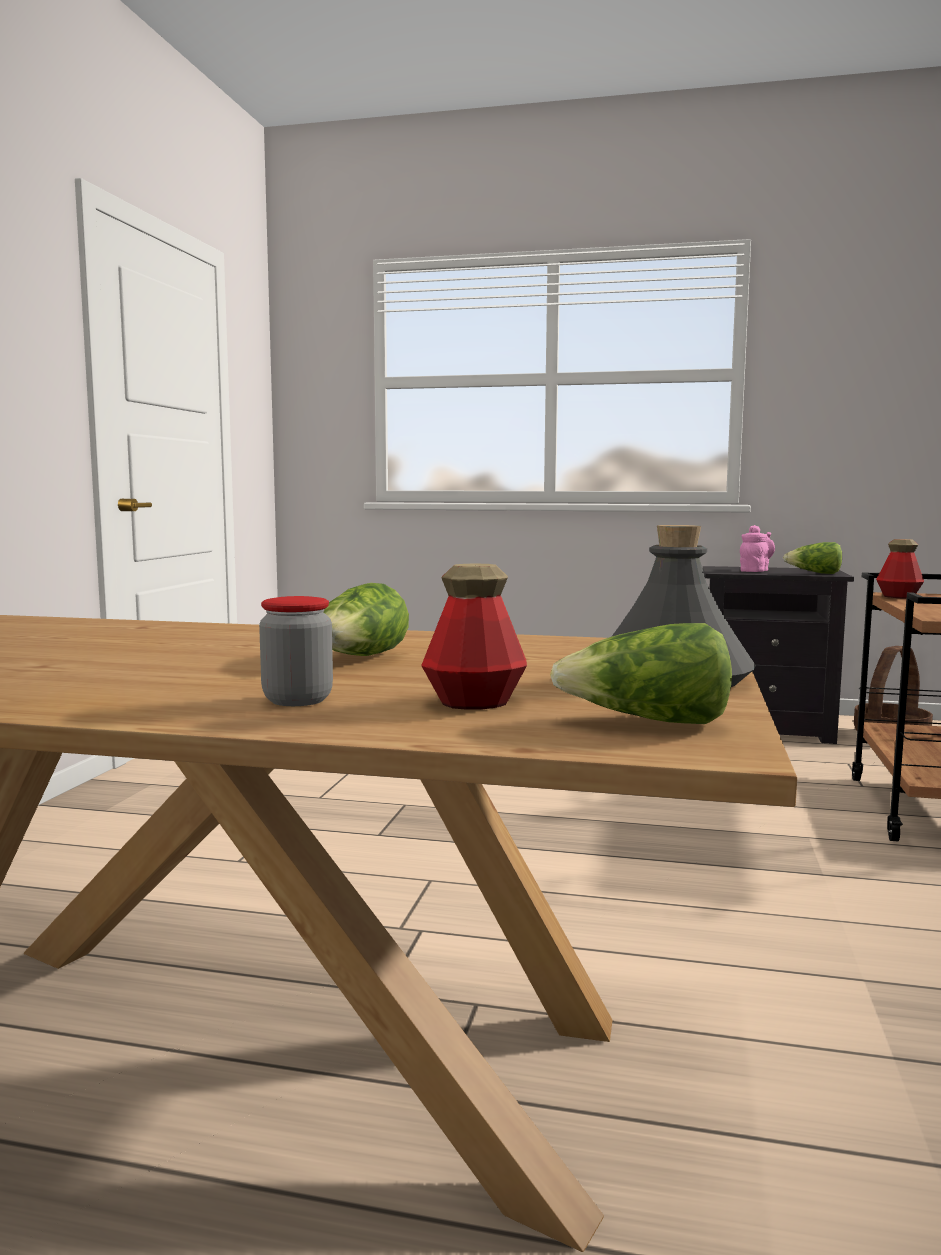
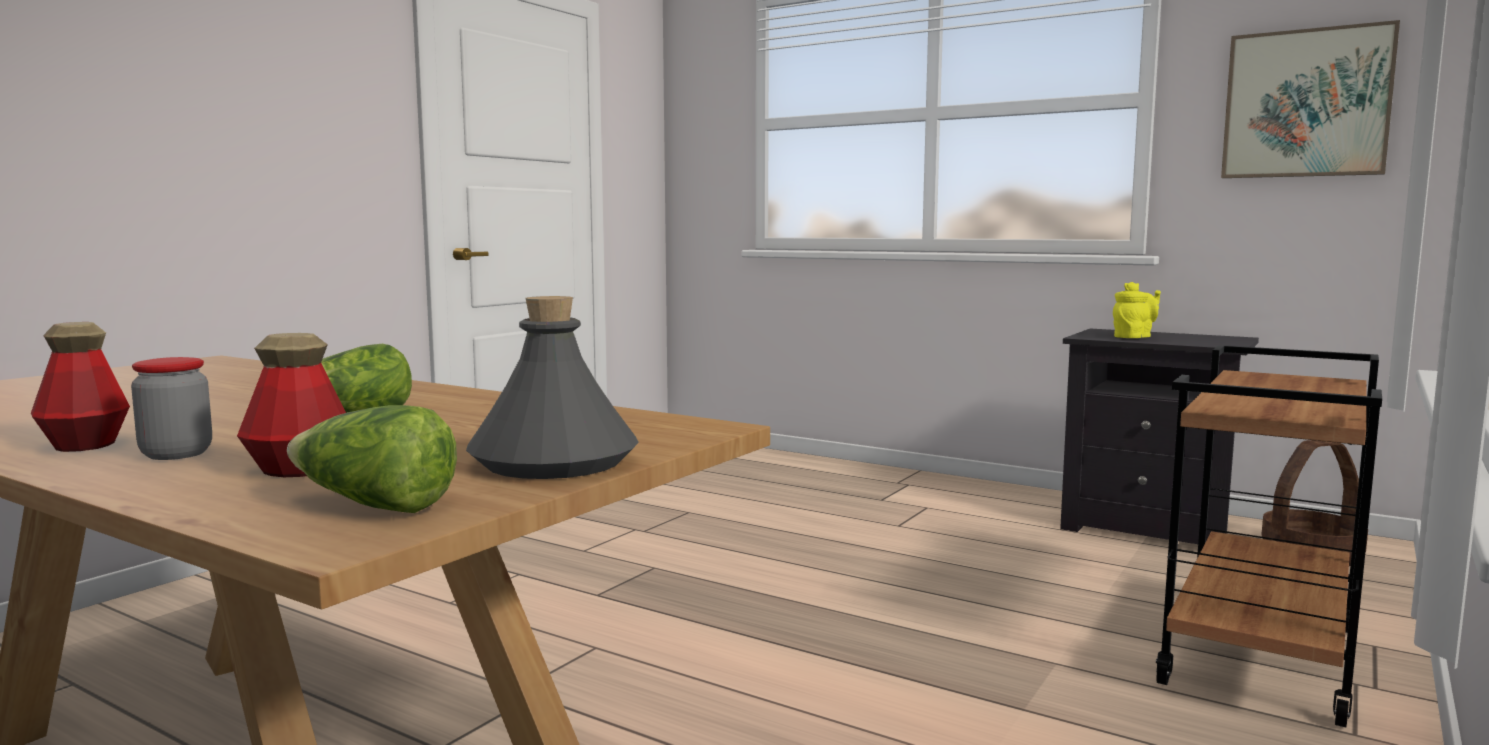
camera: 20 degrees right, 0 degrees up
pink teapot [740,525,775,572] -> yellow teapot [1113,282,1161,338]
lettuce [783,542,842,574] -> none
bottle [876,539,924,599] -> bottle moved to [31,322,130,452]
none -> picture [1221,20,1400,178]

